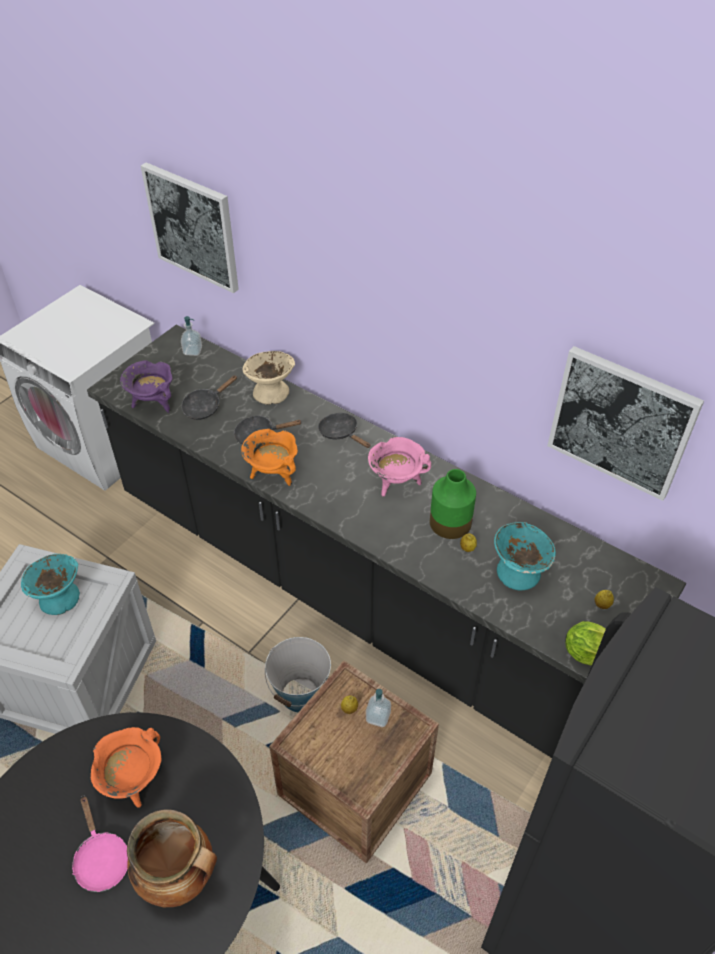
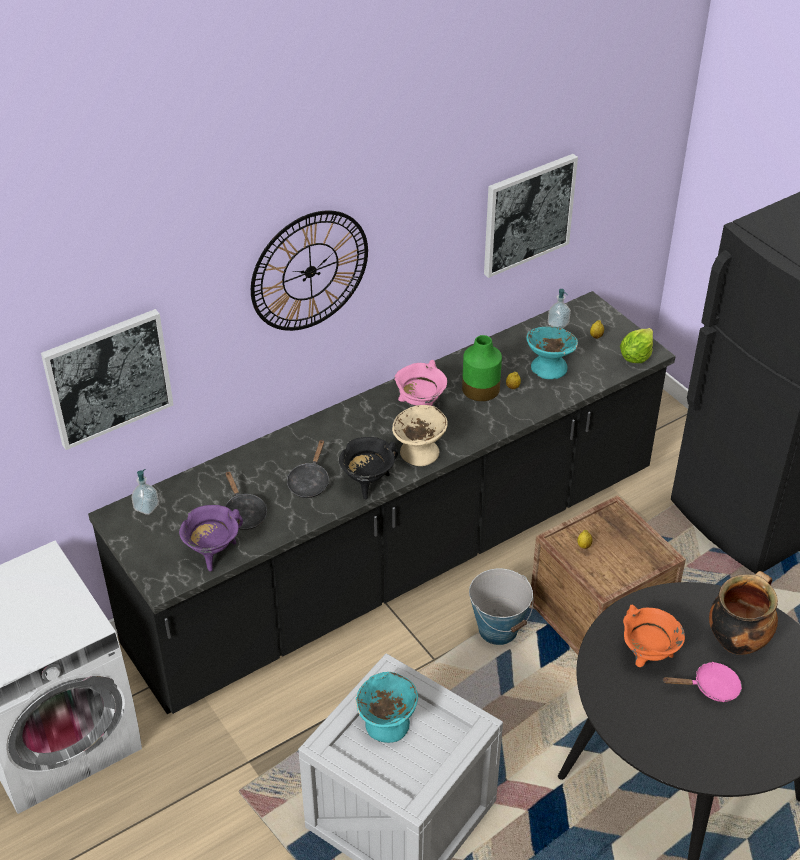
camera: 70 degrees left, 5 degrees down
orange cooking pot [241,429,298,486] -> black cooking pot [339,437,398,499]
beige bowl [242,351,295,405] -> beige bowl moved to [392,405,448,466]
black frying pan [318,413,371,448] -> none
soap dispenser [366,689,391,727] -> soap dispenser moved to [548,289,571,328]
none -> wall clock [251,210,368,331]

